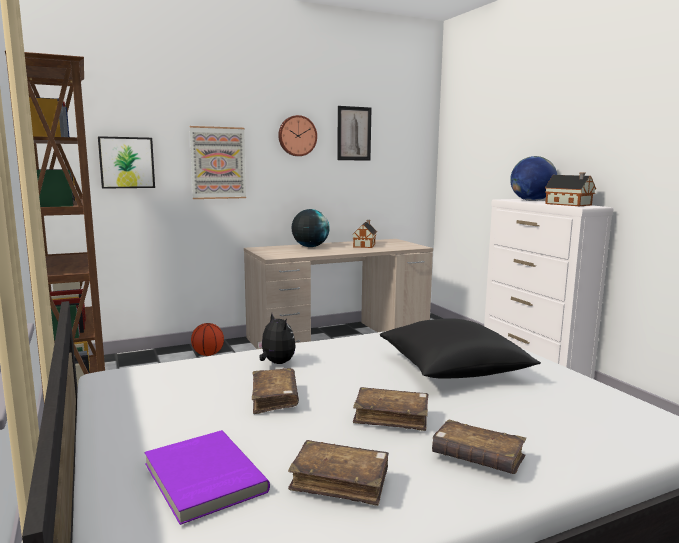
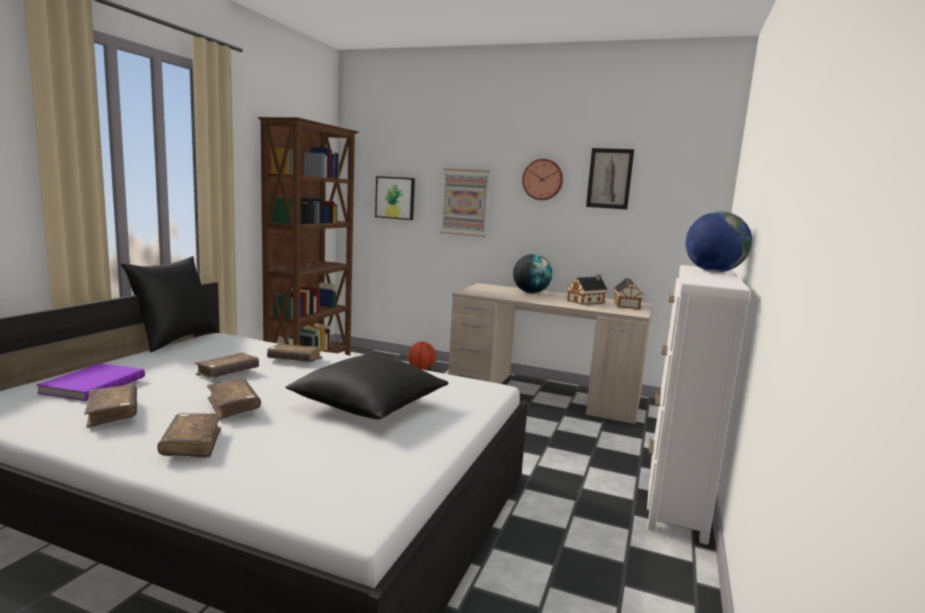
camera: 45 degrees right, 0 degrees up
plush toy [257,313,296,364] -> brown book [267,343,322,362]
toy house [545,173,596,206] -> toy house moved to [614,278,643,309]
none -> black pillow [121,256,218,352]

